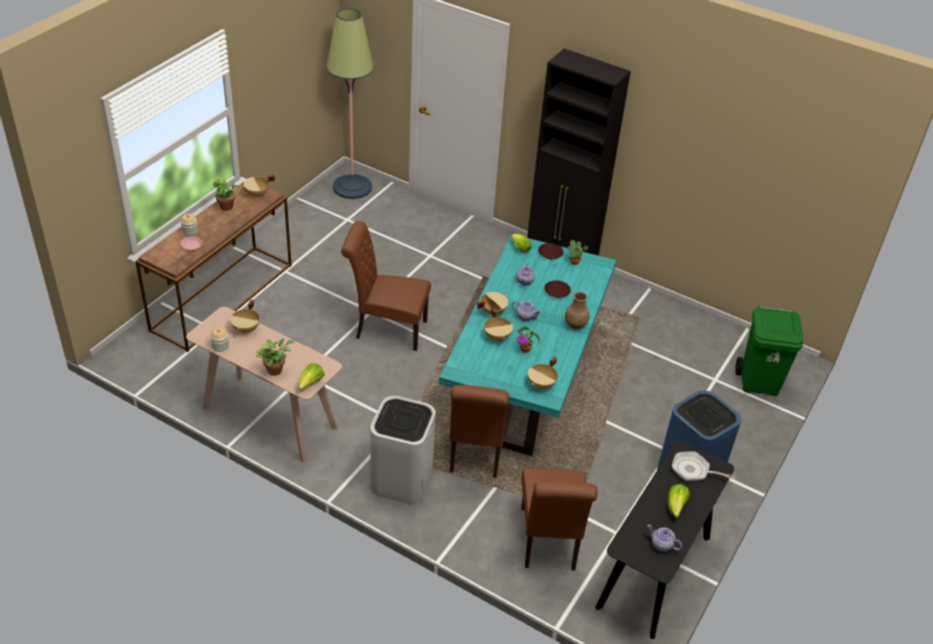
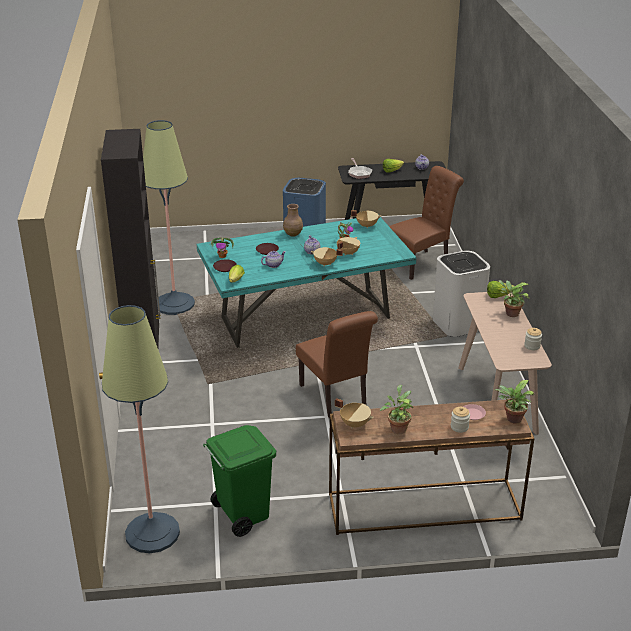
camera: 125 degrees left, 10 degrees down
beige cooking pot [230,300,260,334] -> none
brown chair [450,385,511,478] -> none
green trash can [735,306,803,396] -> green trash can moved to [203,425,276,537]
none -> floor lamp [143,120,195,315]
none -> potted plant [495,380,534,424]

